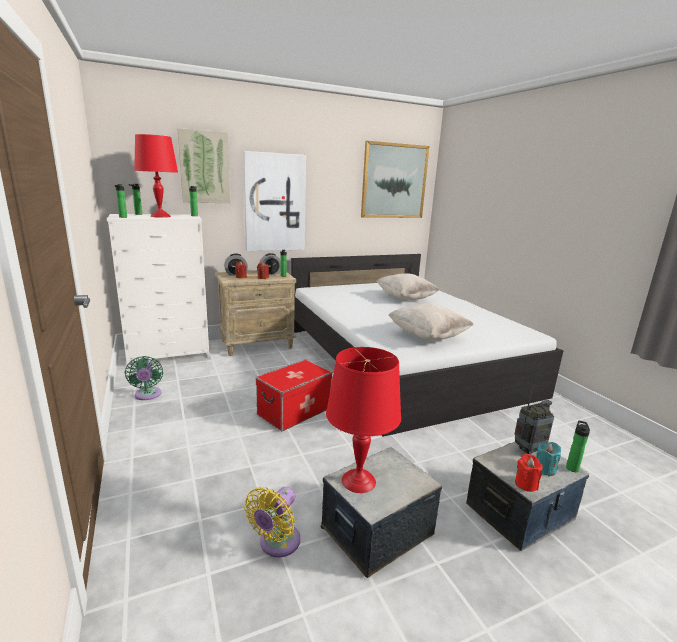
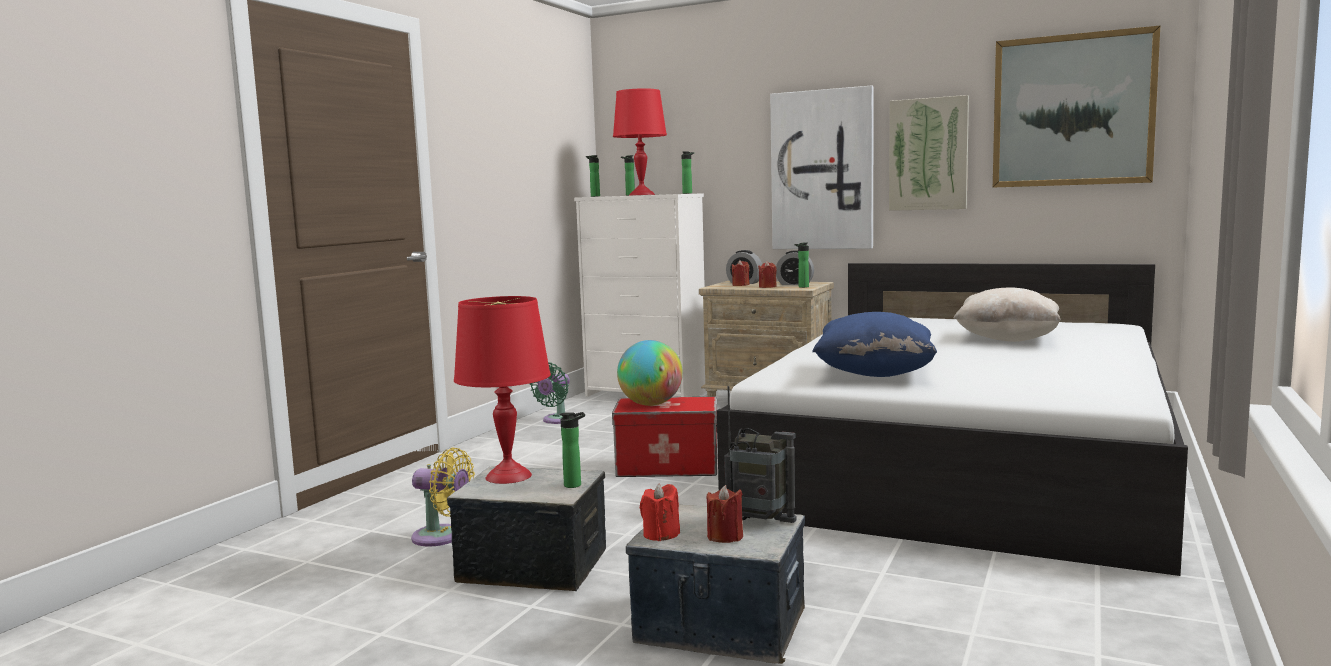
camera: 50 degrees right, 10 degrees down
picture [177,128,231,203] -> picture moved to [889,95,969,211]
yellow fan [244,487,300,557] -> yellow fan turned 150 degrees counterclockwise [411,448,475,547]
beige pillow [388,303,474,340] -> blue pillow [812,312,937,377]
turquoise candle [536,442,561,476] -> red candle [707,485,743,543]
bottle [566,421,590,472] -> bottle moved to [560,412,585,488]
none -> globe [617,340,683,406]

